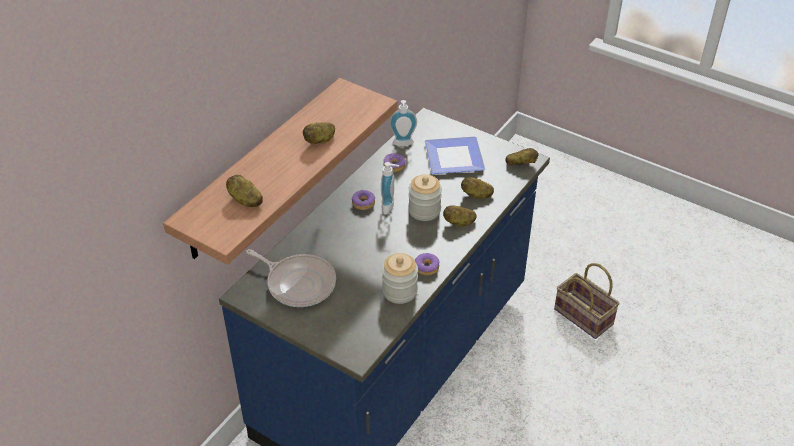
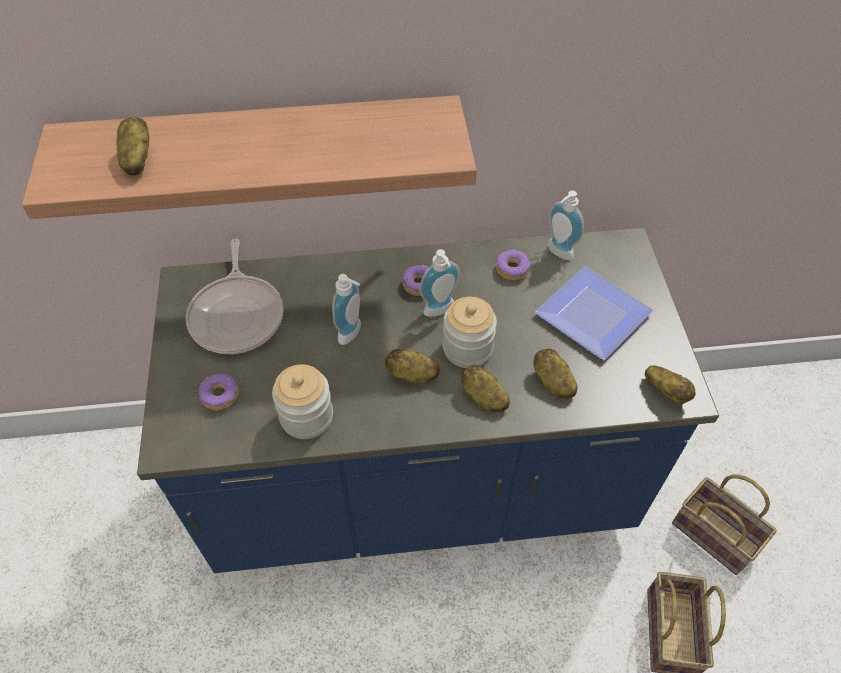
camera: 50 degrees right, 10 degrees up
potato [303,122,335,144] -> potato moved to [385,349,440,384]
donut [415,253,439,275] -> donut moved to [199,373,239,411]
none -> soap dispenser [332,274,361,345]
none -> basket [672,474,777,575]

